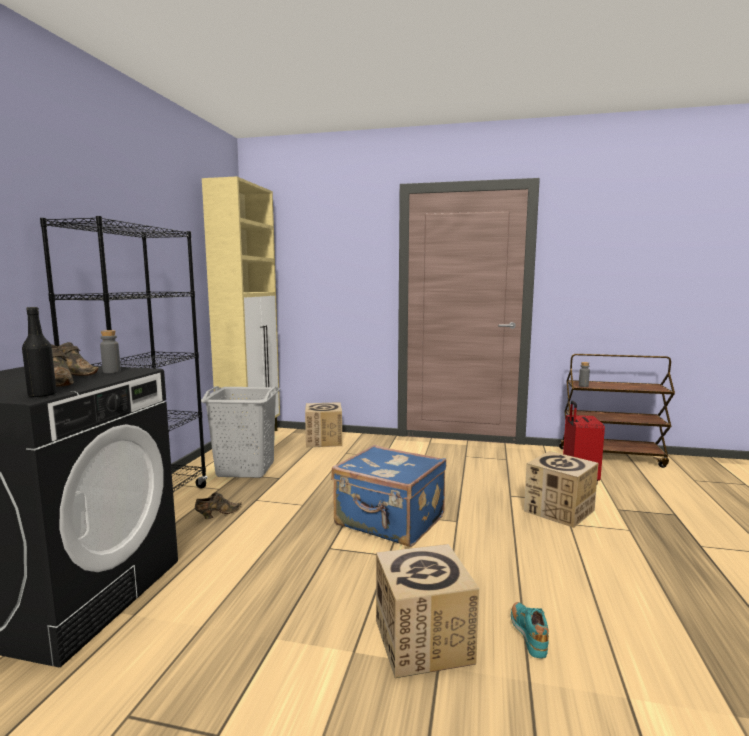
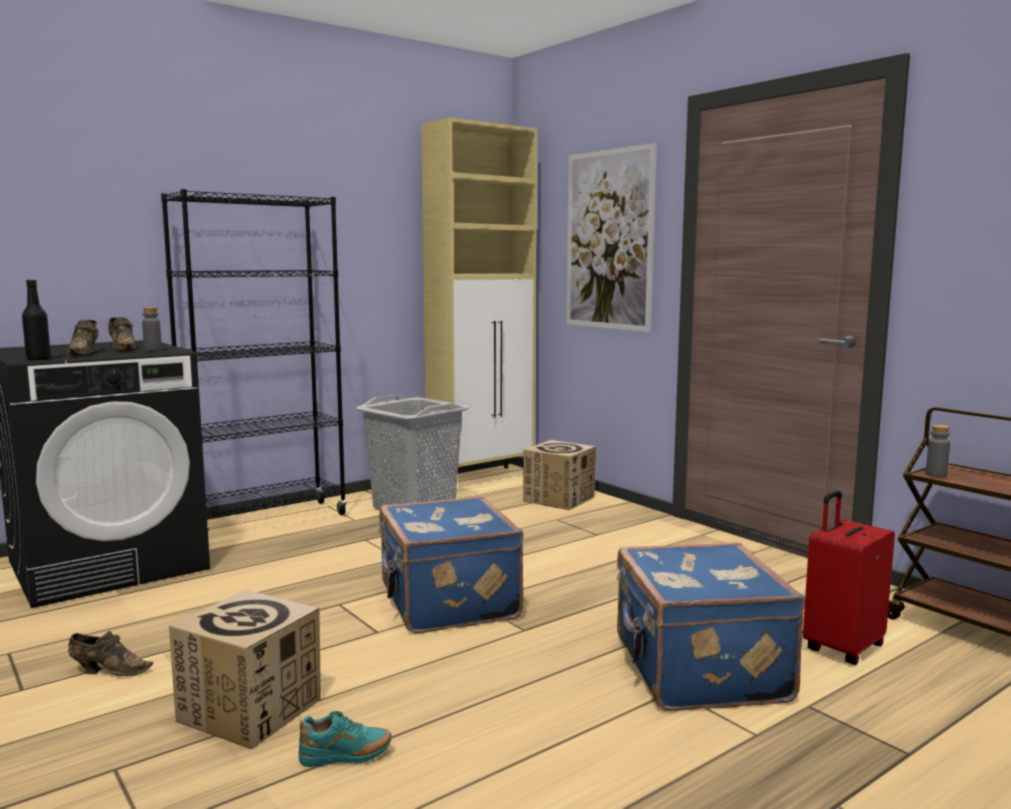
camera: 40 degrees right, 0 degrees up
brown shoe [195,492,242,519] -> brown shoe moved to [68,631,153,676]
turquoise shoe [511,602,549,658] -> turquoise shoe turned 45 degrees clockwise [299,711,392,767]
cardboard box [524,451,598,528] -> blue suitcase [616,543,805,711]
none -> picture [566,143,657,332]

